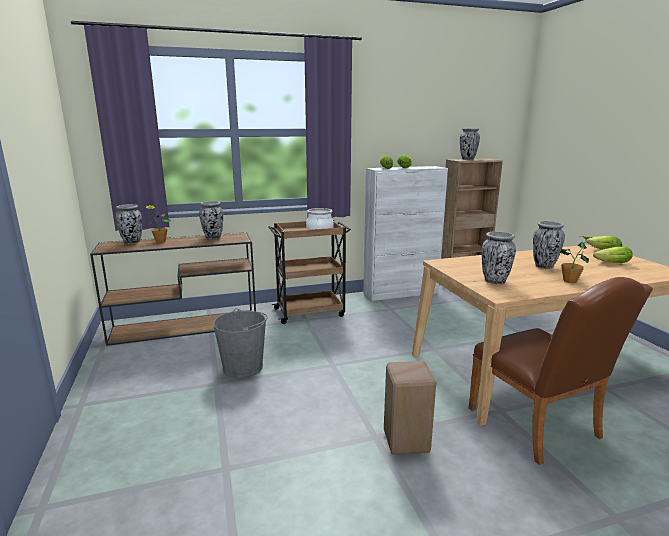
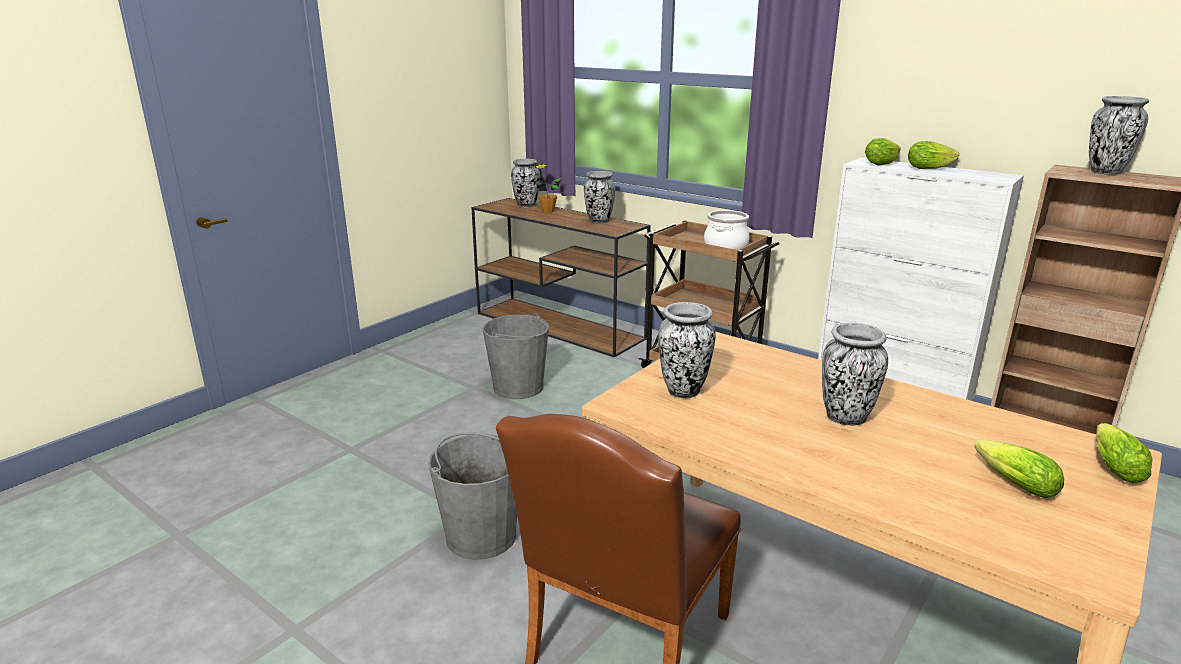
camera: 55 degrees right, 5 degrees up
beige stool [384,361,436,455] -> grey bucket [428,432,517,560]
potted plant [559,236,591,283] -> none

